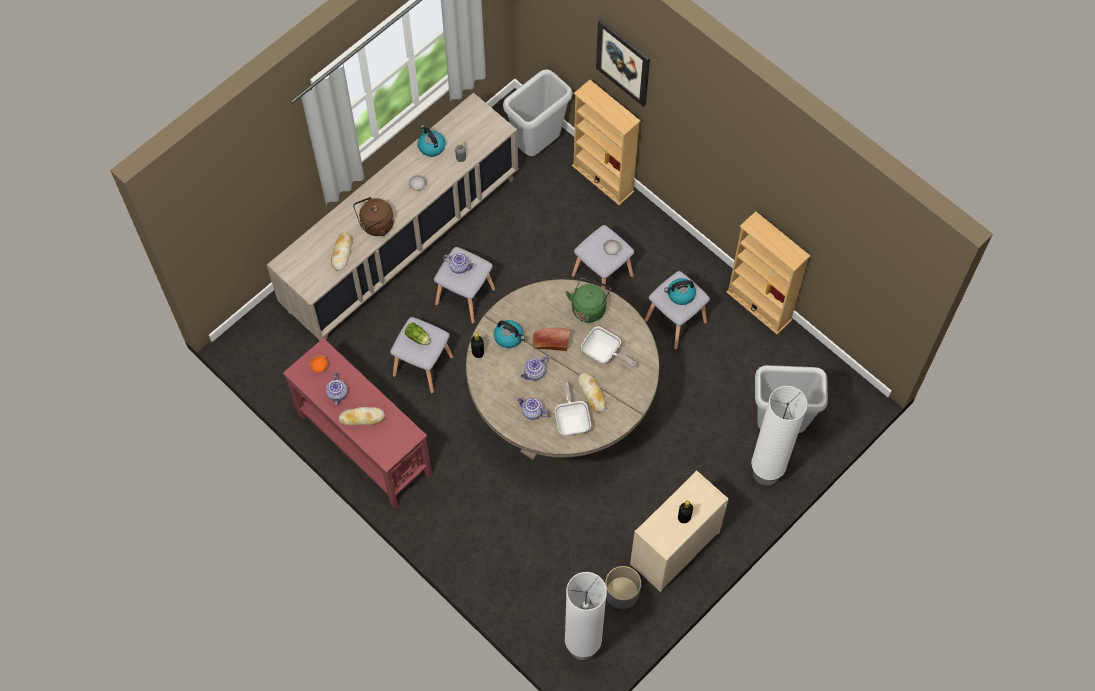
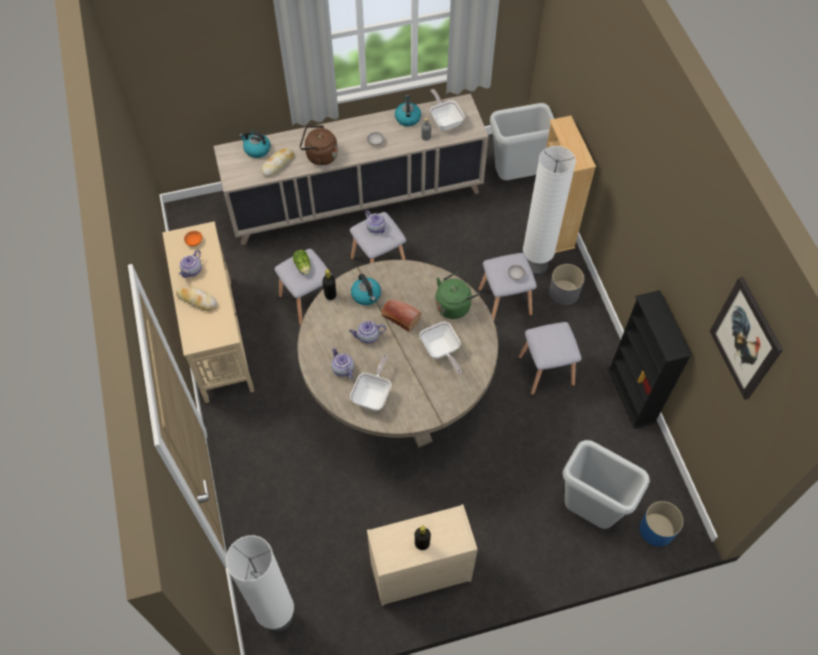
camera: 30 degrees right, 5 degrees down
red console table [283,338,432,509] -> beige console table [162,221,254,403]
bread [578,373,607,412] -> none
picture [596,19,650,107] -> picture moved to [710,277,783,400]
grey planter [605,566,641,609] -> grey planter moved to [549,264,585,305]
kettle [664,278,696,305] -> kettle moved to [239,131,270,158]
beige bookcase [726,211,811,334] -> black bookcase [608,290,692,429]
white floor lamp [751,386,808,487] -> white floor lamp moved to [523,146,576,276]
none -> frying pan [430,89,465,131]
none -> blue planter [640,501,683,547]

